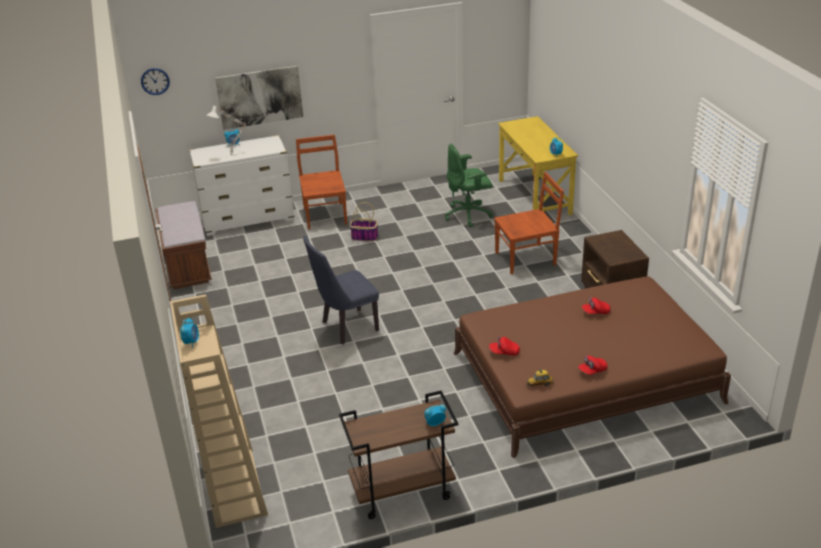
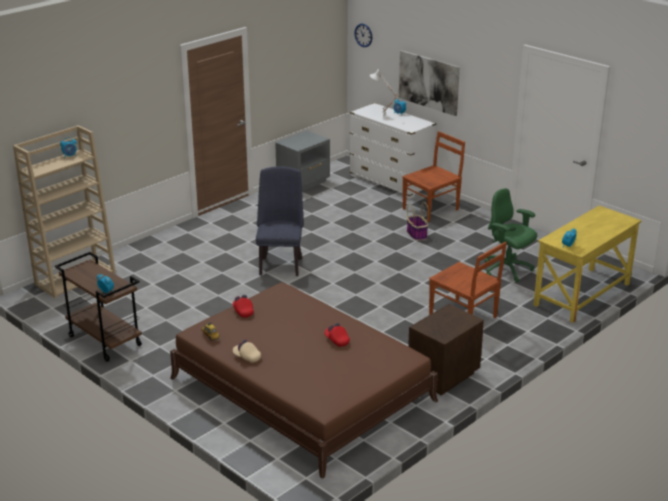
camera: 60 degrees right, 5 degrees down
brown bench [155,201,212,289] -> grey nightstand [275,131,330,191]
blue chair [303,235,379,344] -> blue chair turned 60 degrees clockwise [256,166,304,276]
red cap [578,356,608,375] -> beige cap [233,339,261,363]

